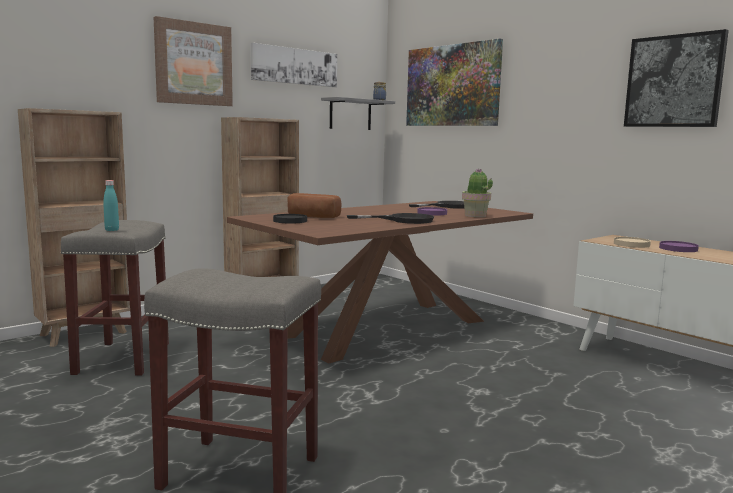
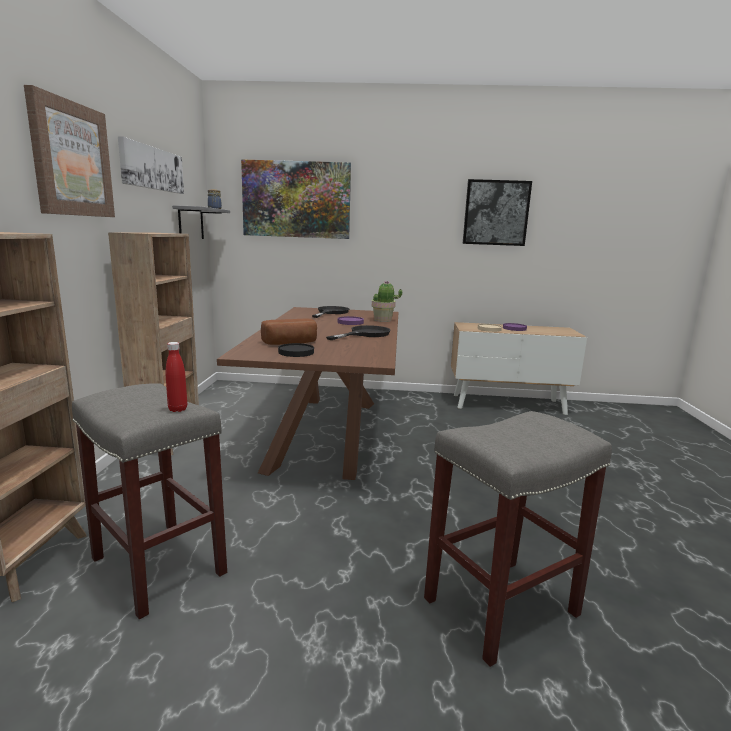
camera: 45 degrees left, 5 degrees up
turquoise bottle [103,180,119,231] -> red bottle [166,342,187,412]

